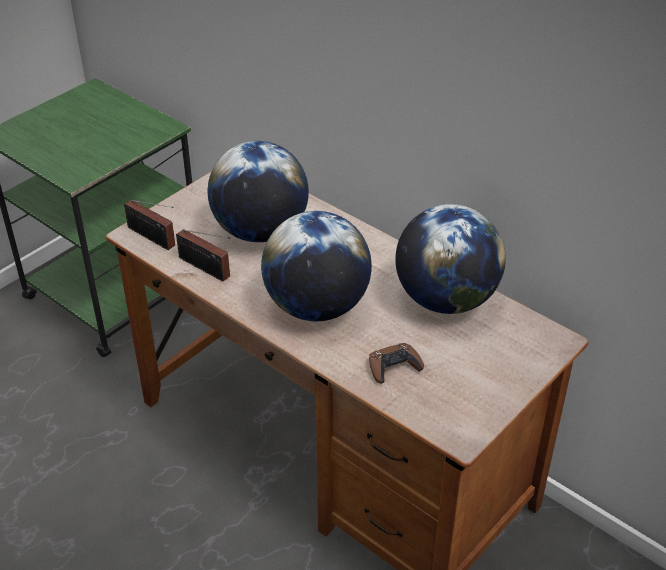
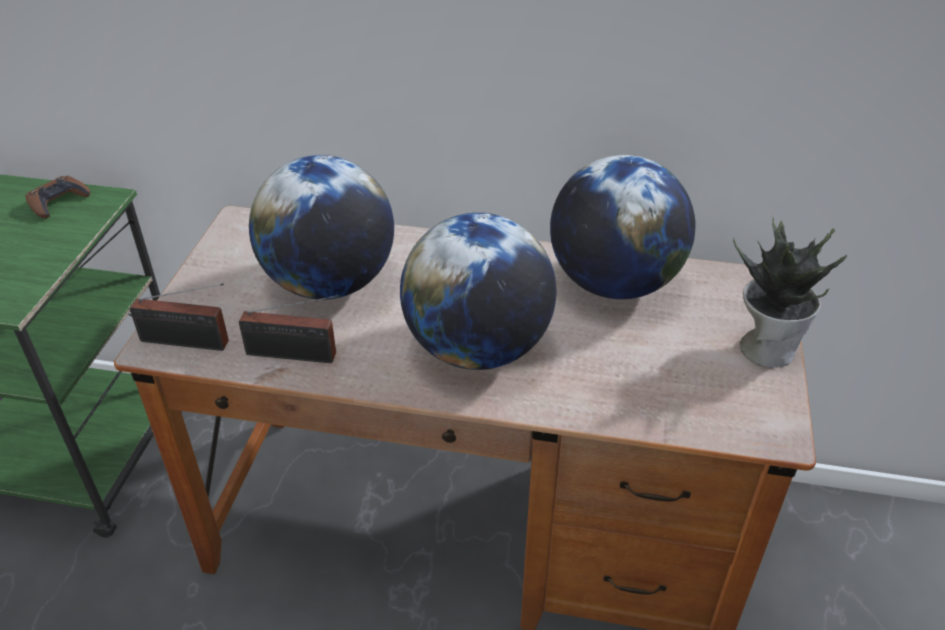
camera: 30 degrees left, 0 degrees up
brown game controller [369,343,424,384] -> brown game controller moved to [25,176,90,219]
none -> potted plant [733,218,847,368]

